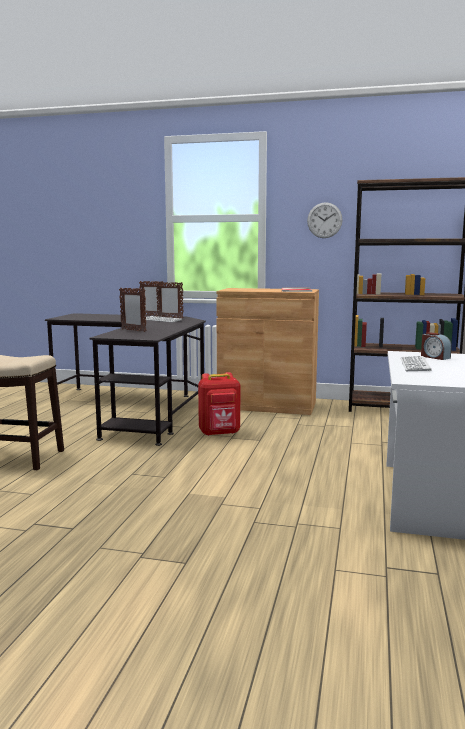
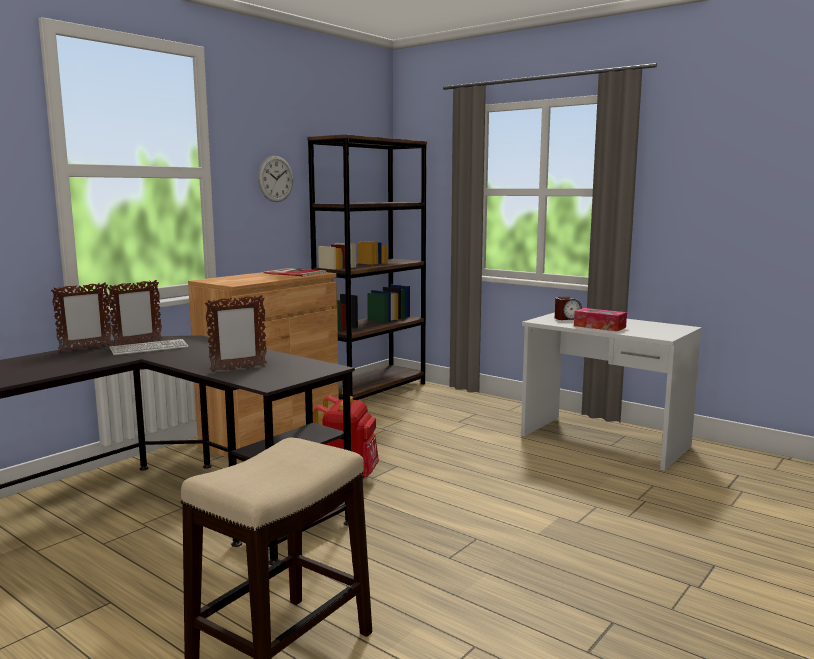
camera: 65 degrees left, 0 degrees up
keyboard [400,356,432,372] -> tissue box [574,308,627,331]

